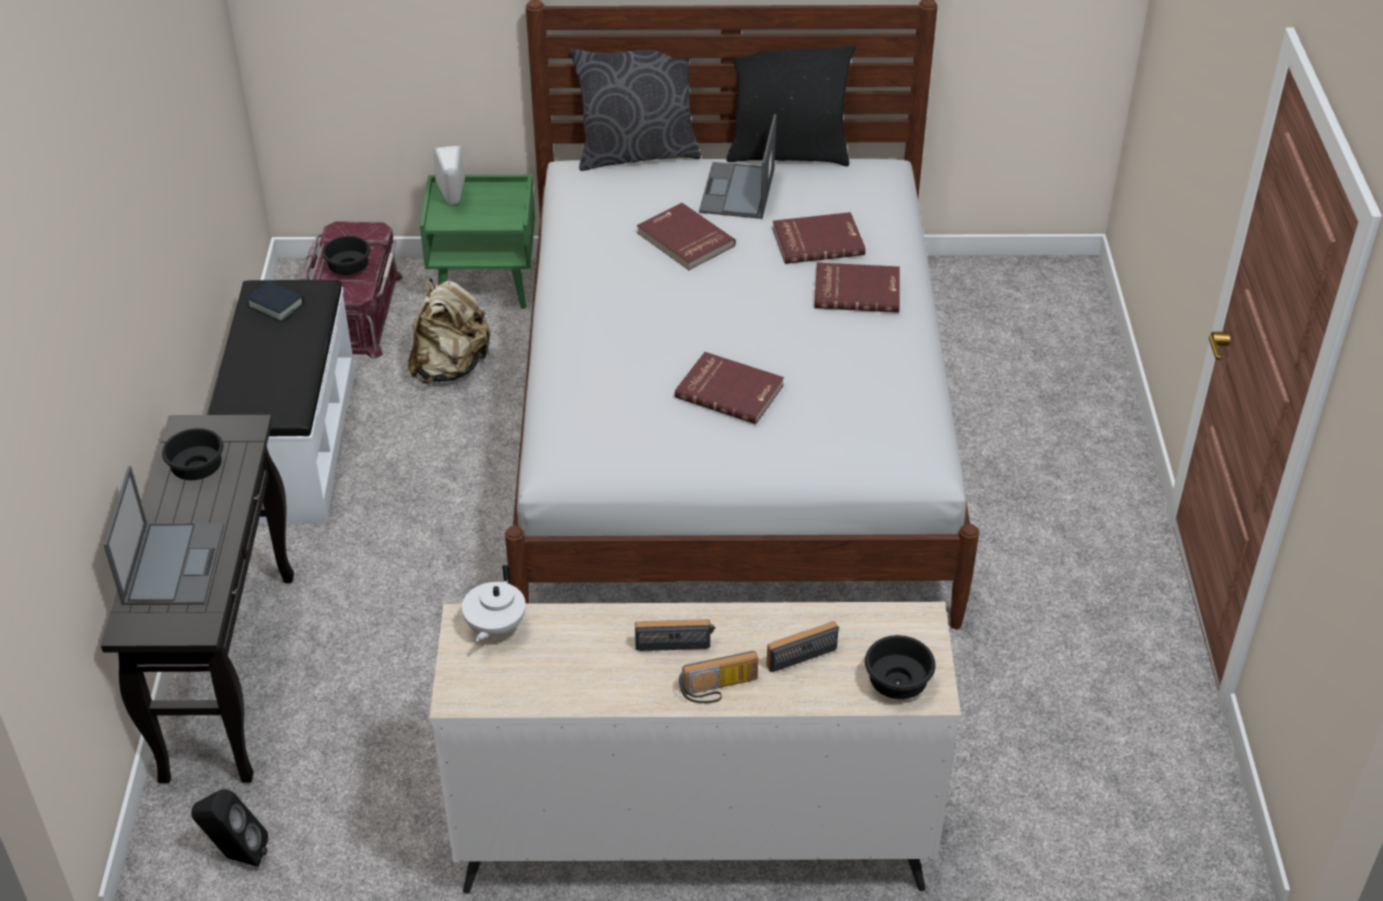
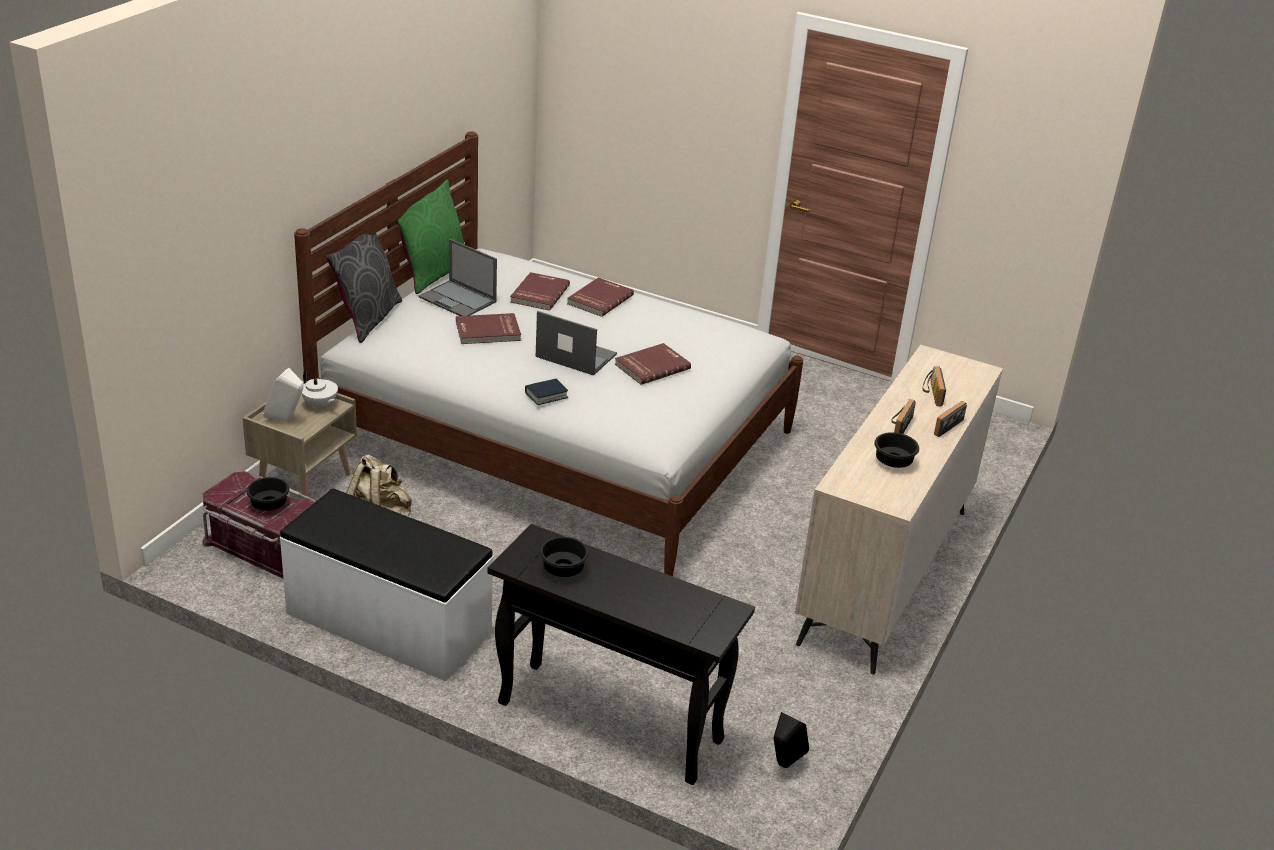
camera: 65 degrees left, 10 degrees down
laptop [104,466,224,605] -> laptop moved to [535,311,617,376]
book [247,281,304,322] -> book moved to [525,378,568,405]
green nightstand [420,175,535,309] -> beige nightstand [242,381,357,497]
white teapot [462,565,526,642] -> white teapot moved to [301,370,338,409]
radio [679,651,758,703] -> radio turned 150 degrees counterclockwise [934,401,967,437]
black pillow [726,44,856,166] -> green pillow [396,179,465,294]
black bowl [865,635,936,699] -> black bowl moved to [874,432,919,468]

